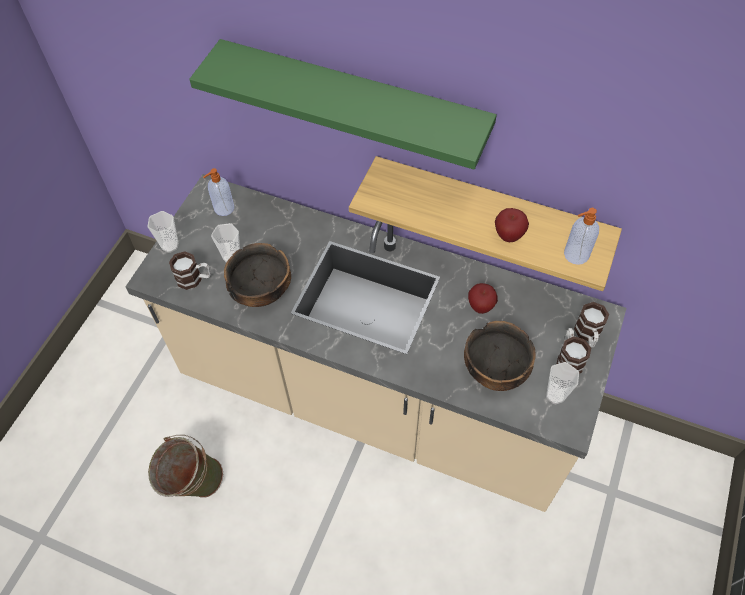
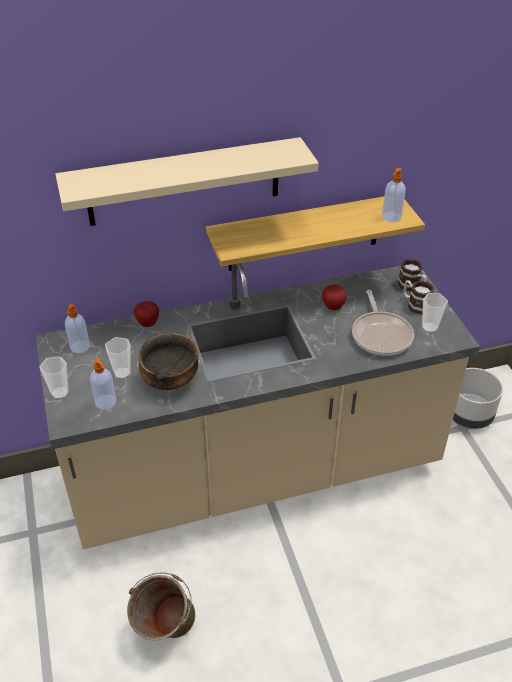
camera: 40 degrees left, 15 degrees down
mug [169,251,211,290] -> soap dispenser [90,358,116,410]
green shelf [189,39,497,170] -> beige shelf [55,137,319,226]
bowl [464,321,536,391] -> frying pan [352,290,414,356]
apple [495,208,529,242] -> apple moved to [134,301,159,327]
none -> grey planter [453,368,503,429]

